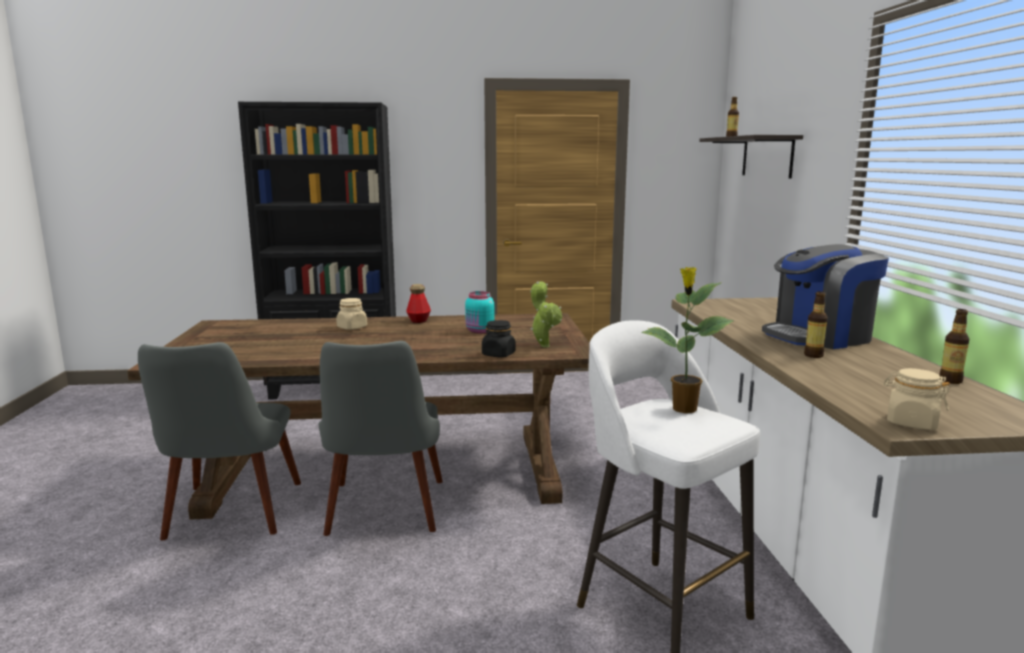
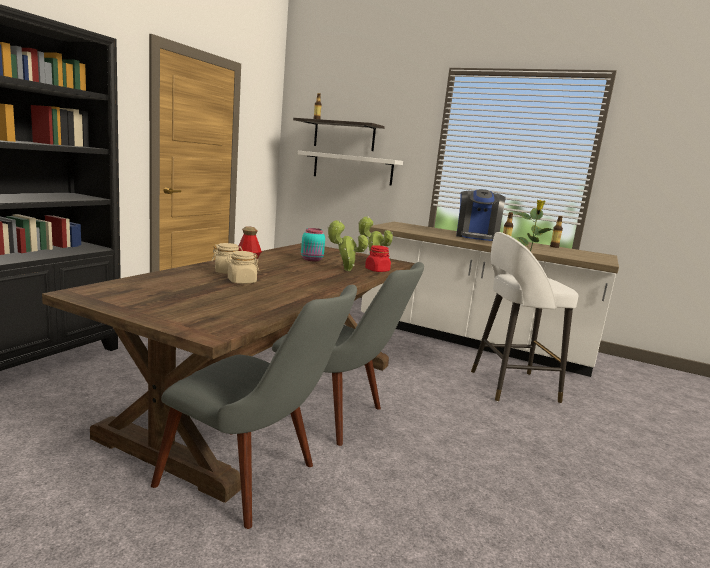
camera: 60 degrees left, 0 degrees up
black jar [482,320,516,357] -> red jar [365,245,391,272]
beige jar [884,368,950,430] -> beige jar moved to [225,251,259,284]
none -> white shelf [298,151,403,186]
none -> potted plant [327,220,368,271]

